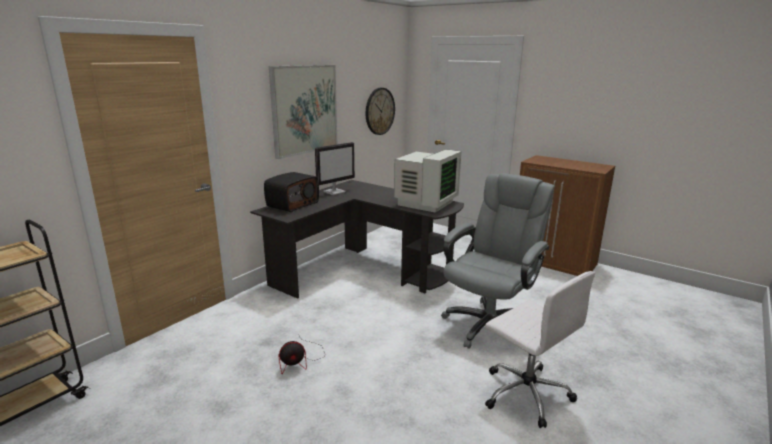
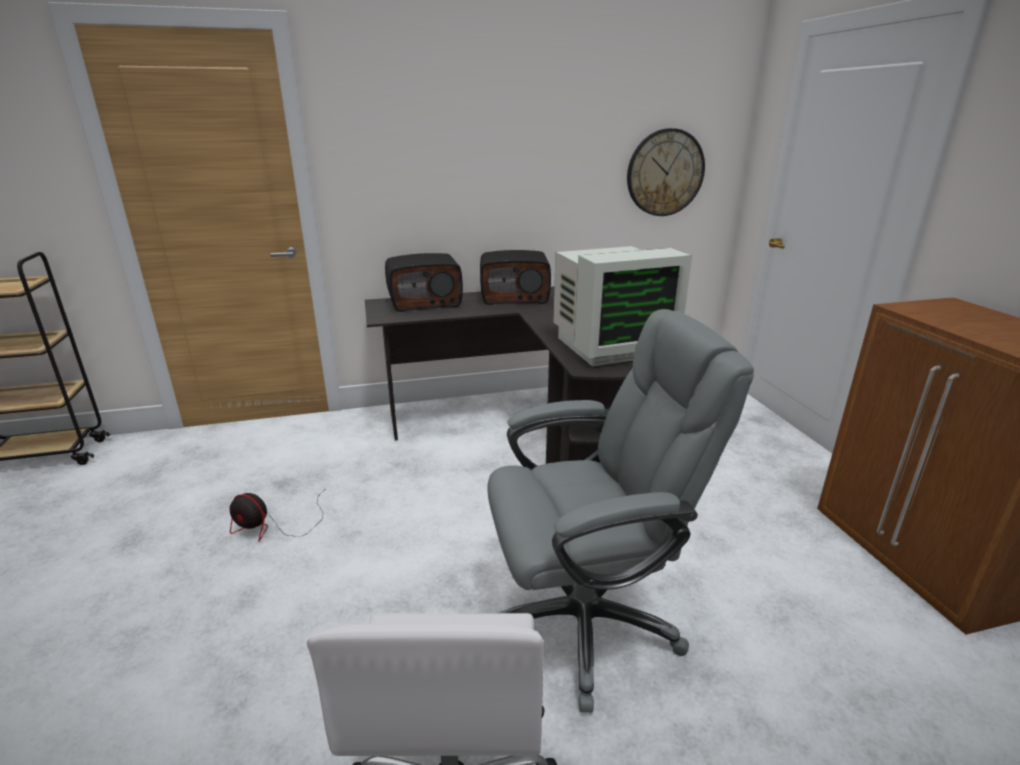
camera: 40 degrees right, 5 degrees up
picture [269,65,337,159] -> none
monitor [315,142,355,195] -> radio [480,250,551,305]

